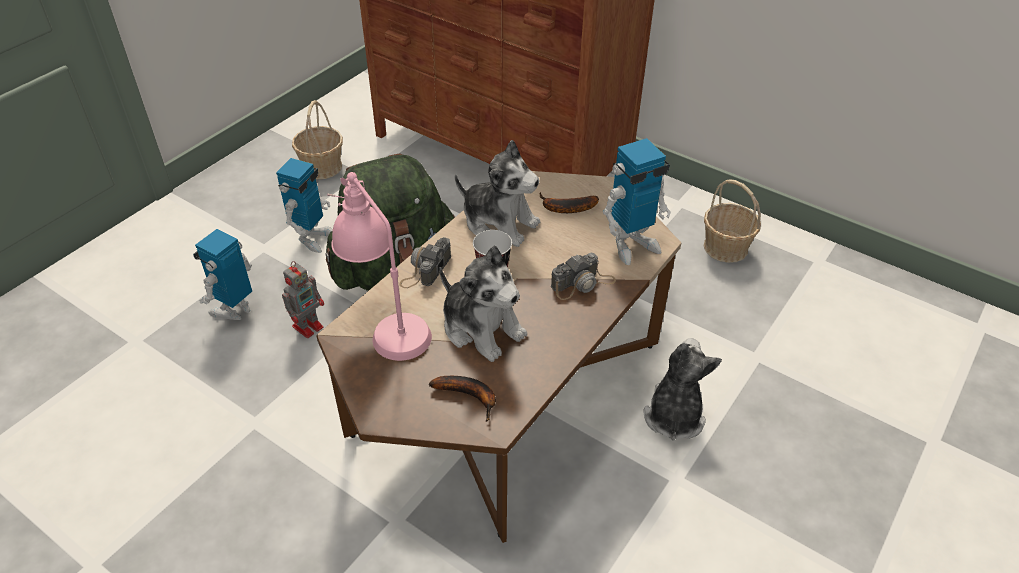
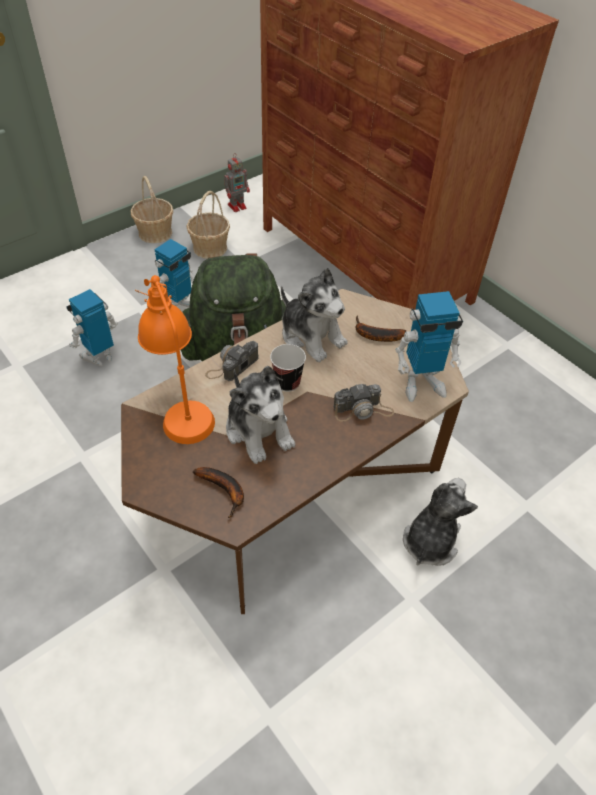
camera: 15 degrees right, 5 degrees up
toy robot [282,261,324,338] -> toy robot moved to [224,153,250,212]
pink table lamp [327,172,432,361] -> orange table lamp [135,275,215,444]
basket [704,179,761,263] -> basket moved to [131,176,173,243]

